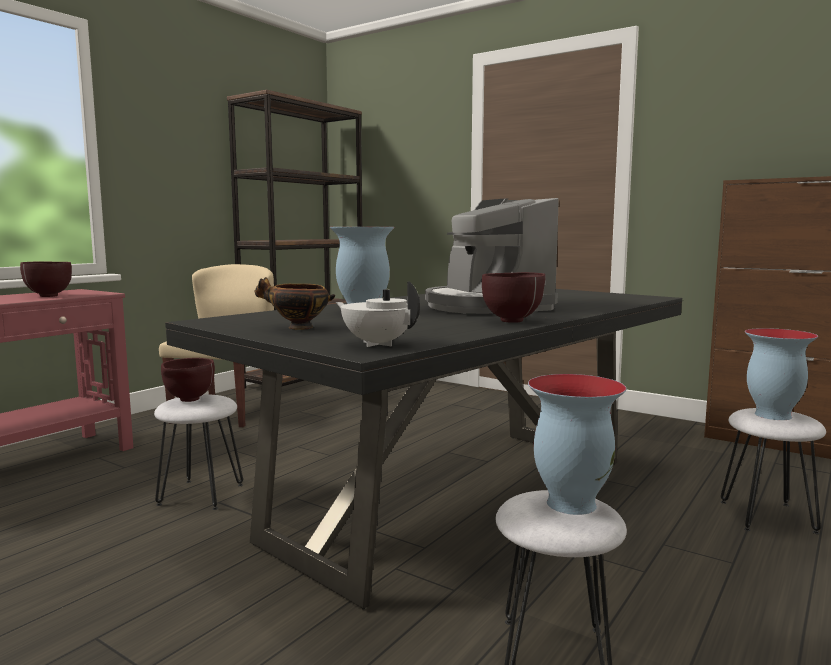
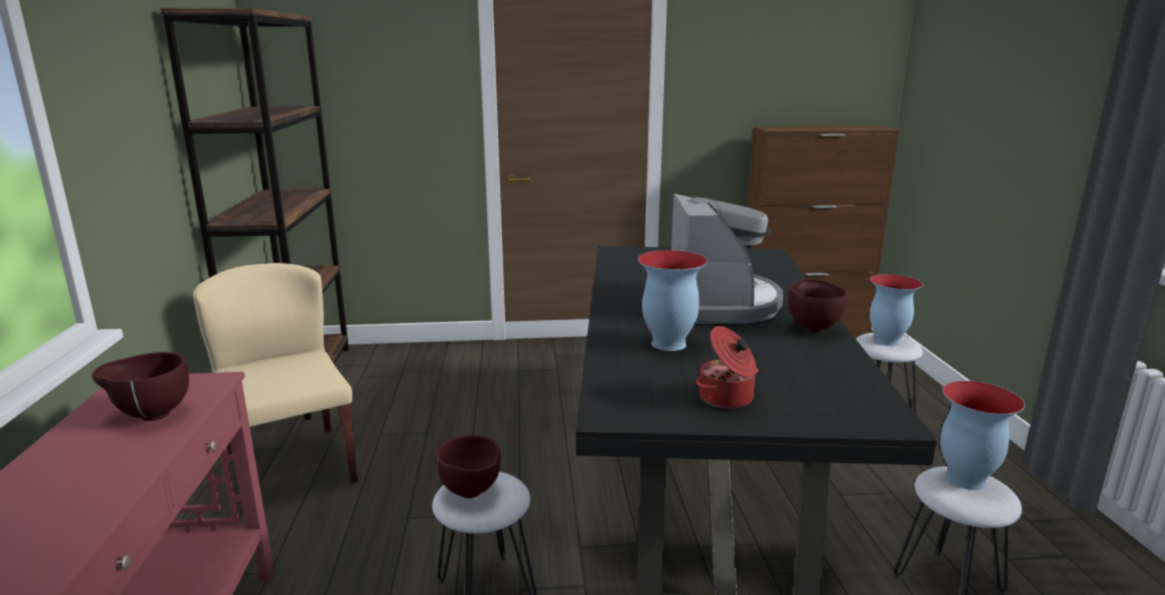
camera: 40 degrees left, 10 degrees up
bowl [254,277,335,330] -> cooking pot [696,326,758,409]
white teapot [336,281,420,347] -> none
coffee machine [425,198,559,314] -> coffee machine turned 120 degrees counterclockwise [671,194,783,324]

